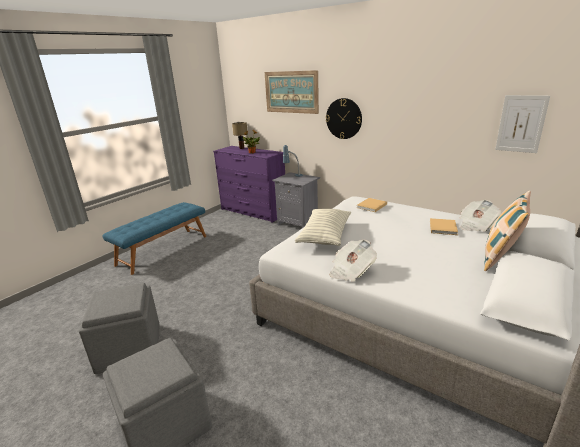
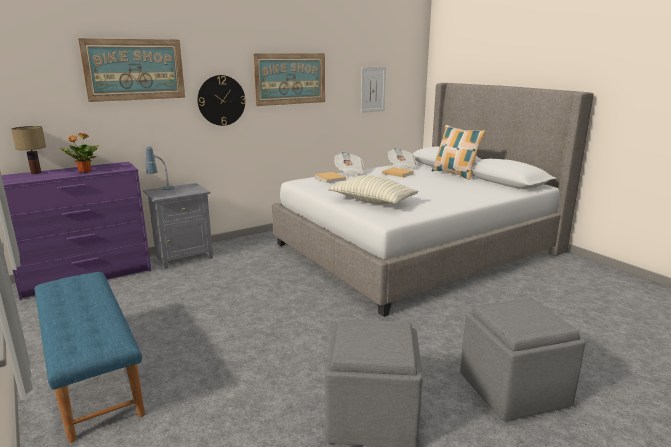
camera: 70 degrees left, 5 degrees down
newspaper [329,240,377,281] -> newspaper moved to [334,152,364,177]
none -> picture [253,53,325,106]

